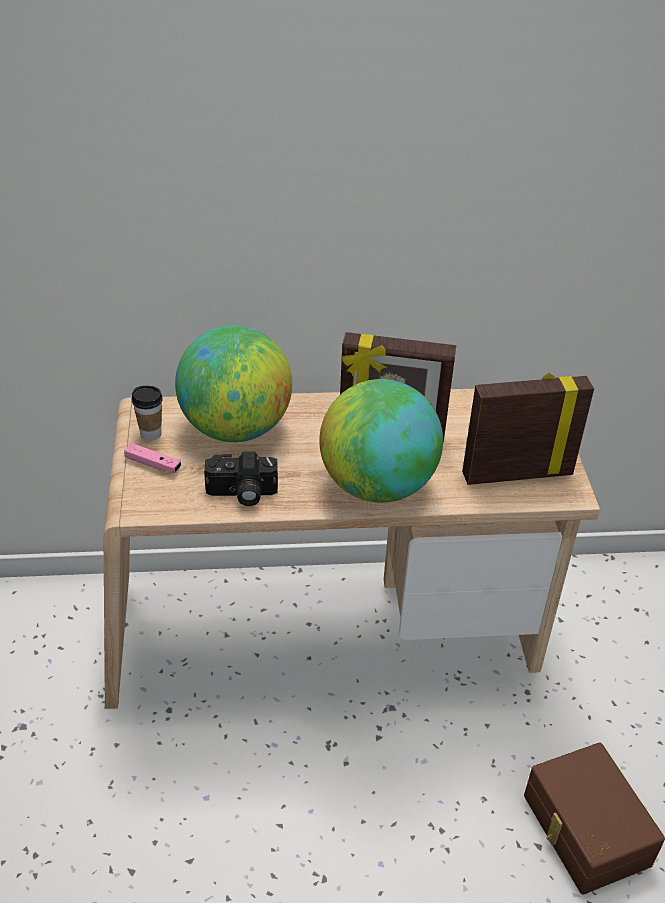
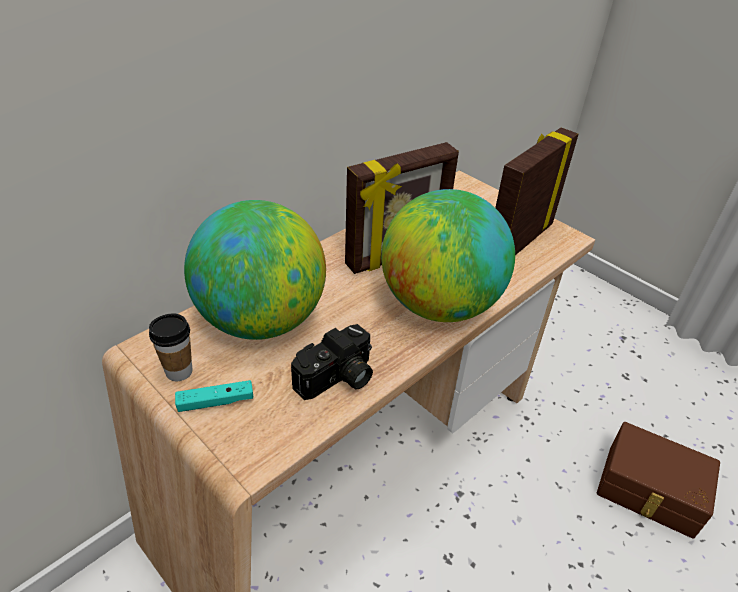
camera: 40 degrees left, 0 degrees up
pink game controller [124,443,181,473] -> turquoise game controller [175,380,253,412]

